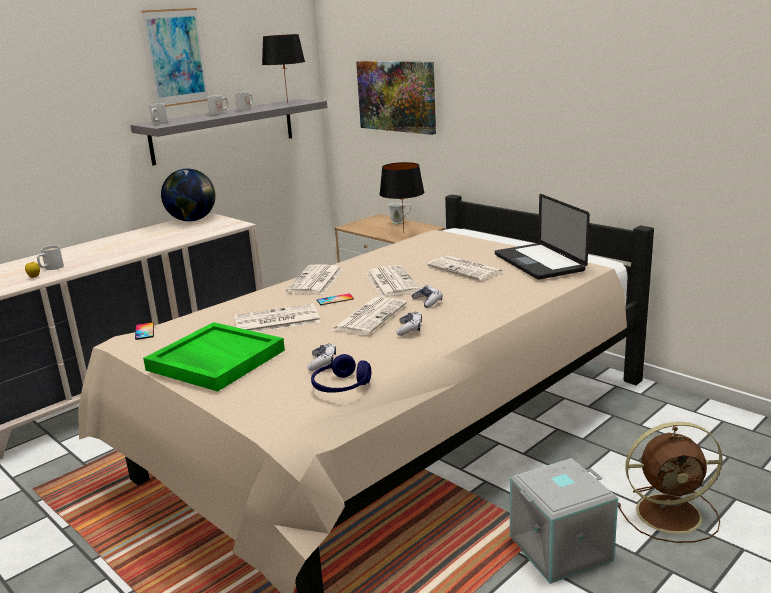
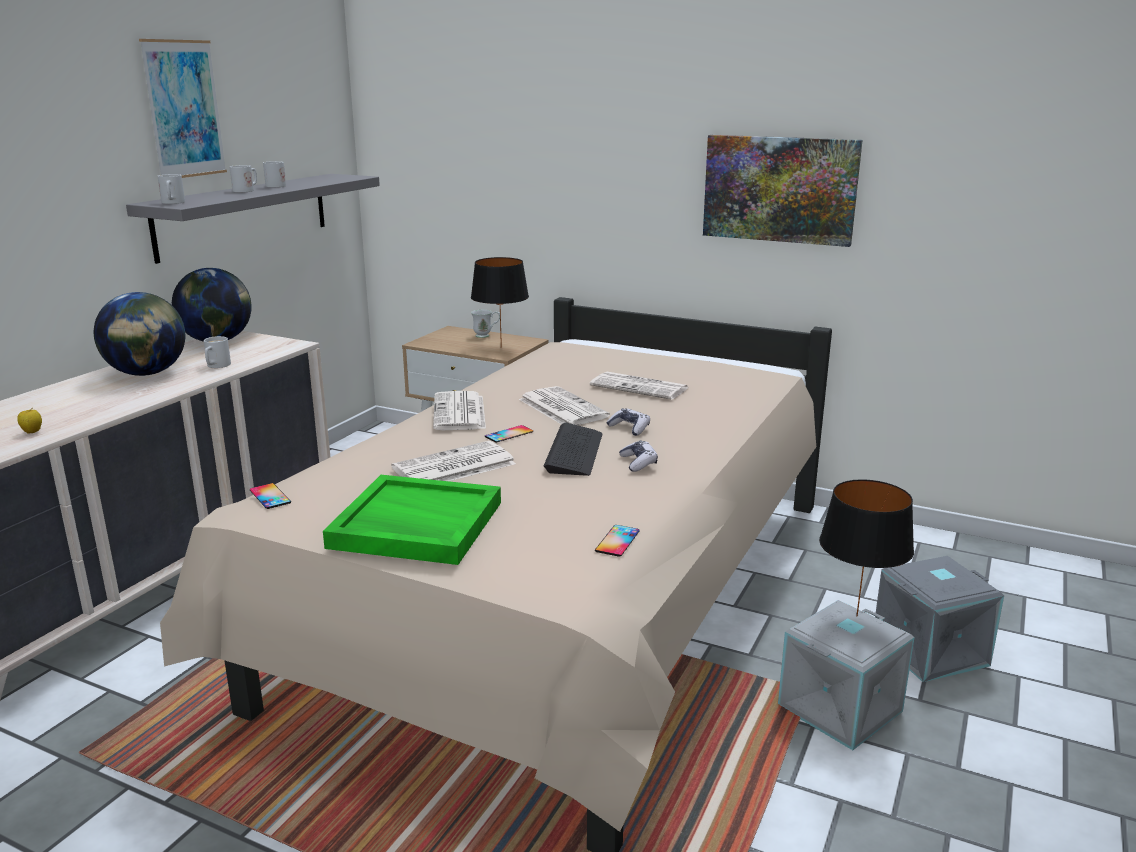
camera: 20 degrees left, 0 degrees up
white mug [37,245,64,270] -> white mug moved to [204,336,231,368]
black table lamp [262,34,305,103] -> black table lamp moved to [819,479,914,616]
game controller [307,343,336,371] -> none
blue headphones [311,354,371,393] -> phone [595,525,640,557]
newspaper [332,297,407,335] -> keyboard [544,422,602,476]
picture [356,61,436,135] -> picture moved to [703,135,863,247]
laptop [495,194,590,280] -> none
brown fan [618,422,723,543] -> grey storage box [875,556,1004,682]
none -> globe [94,292,185,376]

